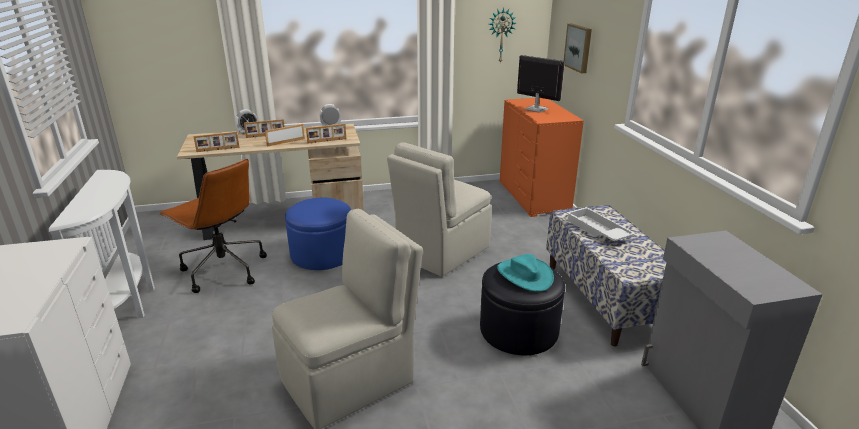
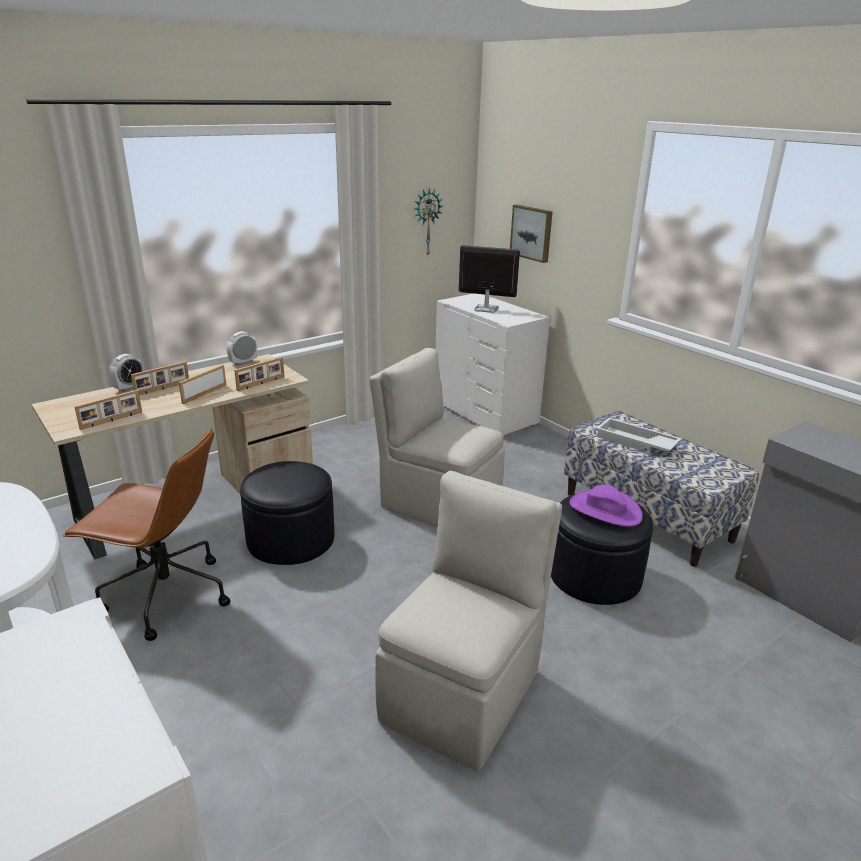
camera: 25 degrees left, 0 degrees up
blue ottoman [285,198,351,270] -> black ottoman [240,461,335,565]
beige chair [387,142,492,277] -> beige chair turned 105 degrees clockwise [369,348,505,527]
turquoise hat [497,254,554,292] -> purple hat [570,484,643,527]
orange dresser [500,98,584,217] -> white dresser [436,294,550,437]

